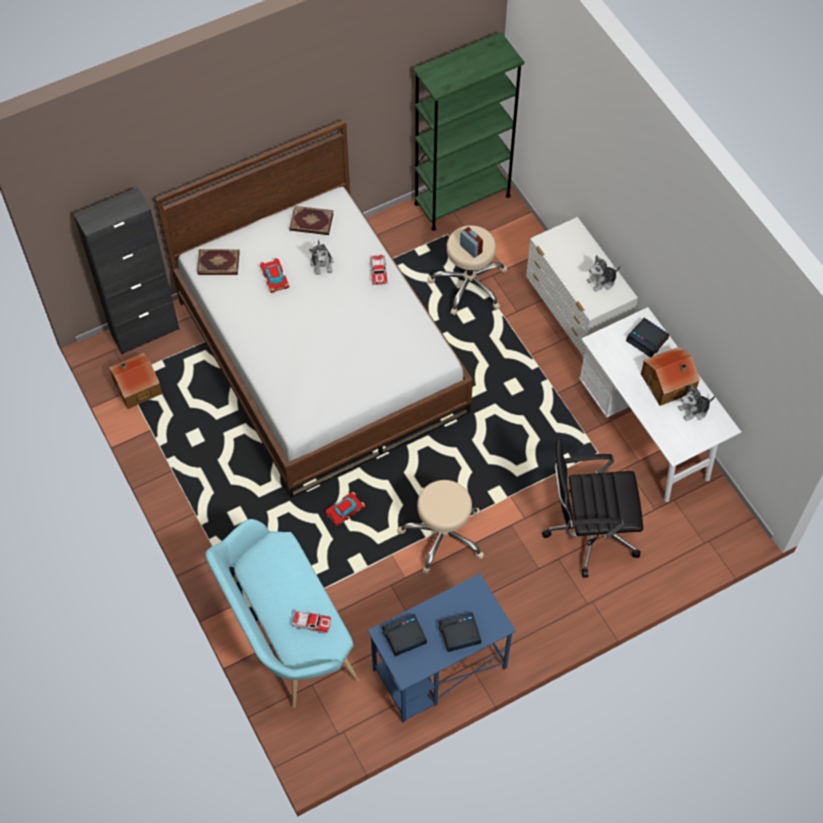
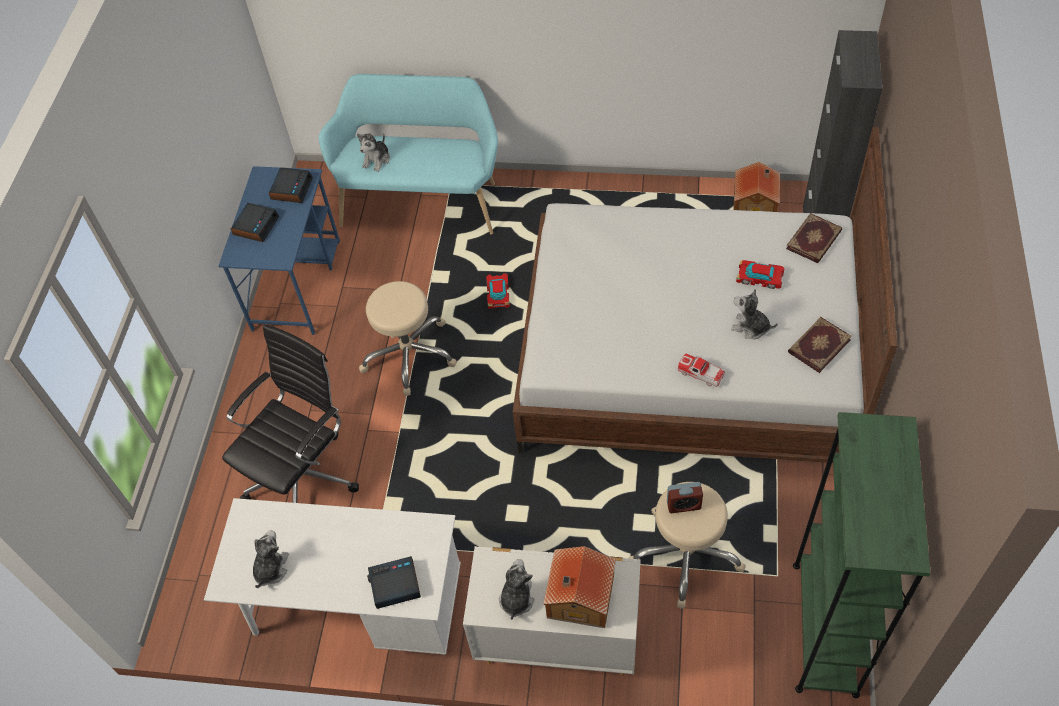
camera: 130 degrees right, 5 degrees down
toy car [292,611,331,634] -> plush toy [357,133,390,172]
toy house [641,347,700,406] -> toy house moved to [543,546,616,628]

